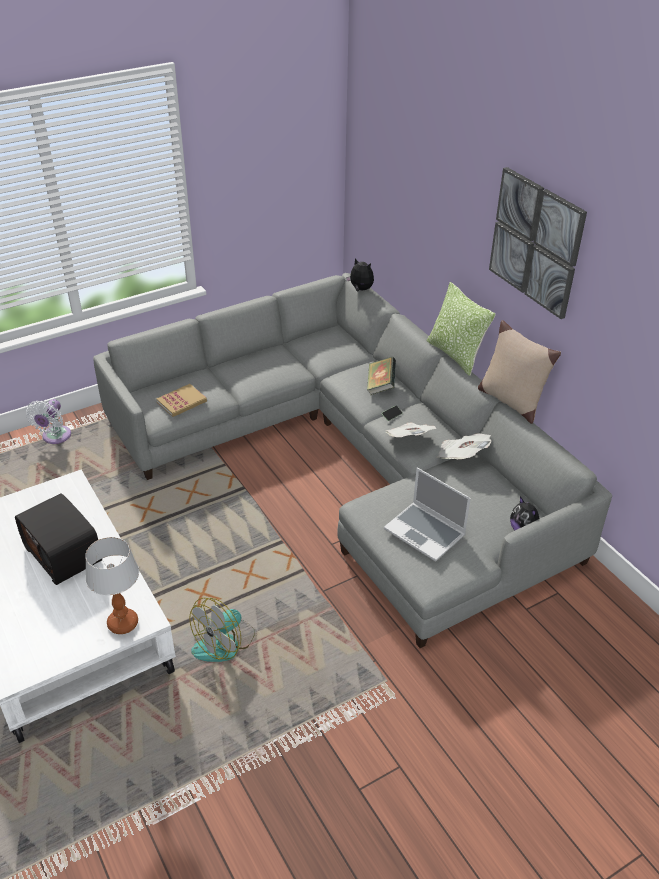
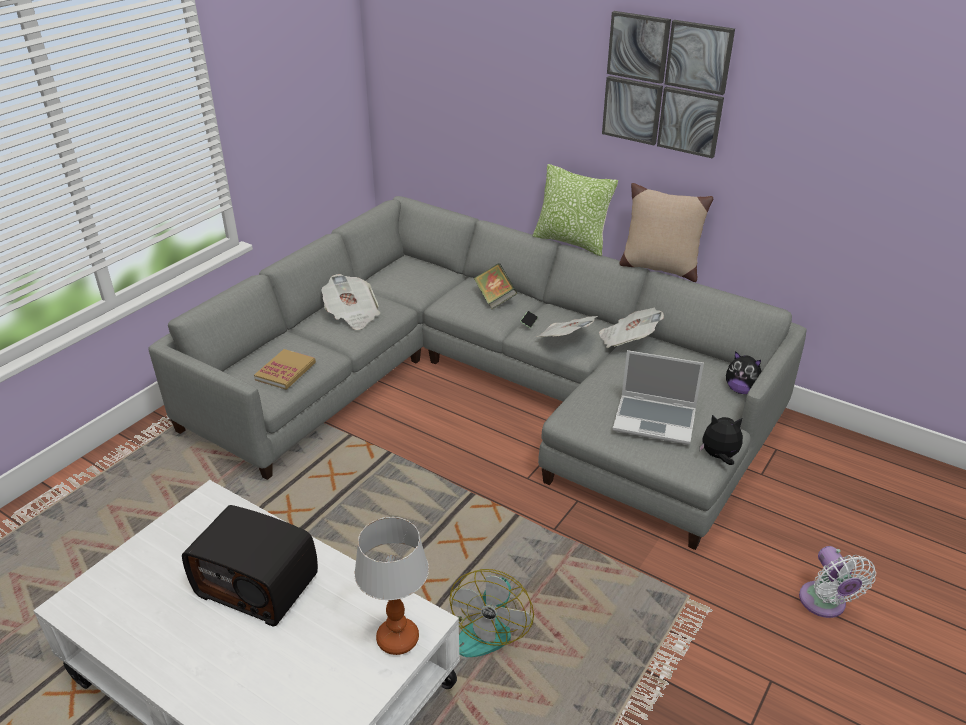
camera: 25 degrees left, 5 degrees down
white fan [26,399,71,444] -> white fan moved to [799,546,876,618]
plush toy [346,258,374,291] -> plush toy moved to [699,415,743,465]
none -> newspaper [321,274,380,330]

